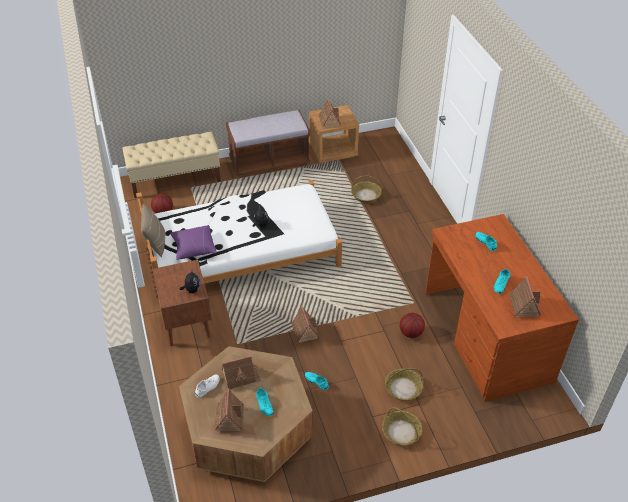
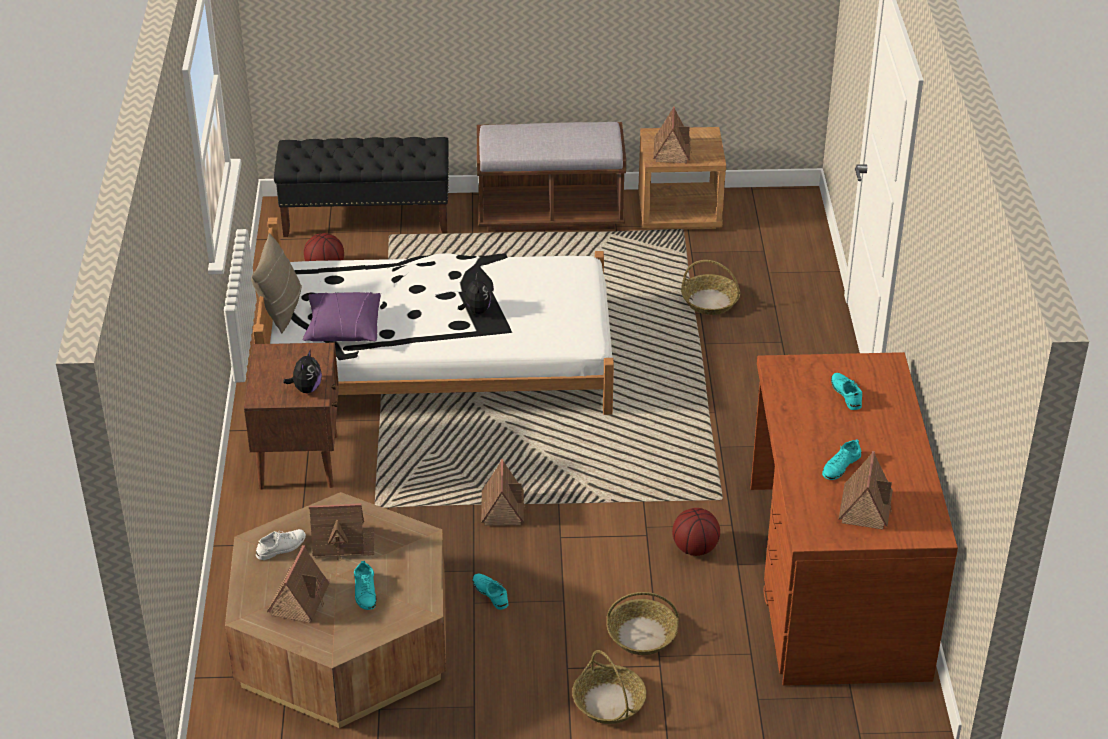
camera: 15 degrees right, 5 degrees down
beige bench [122,132,221,198] -> black bench [274,137,449,237]

